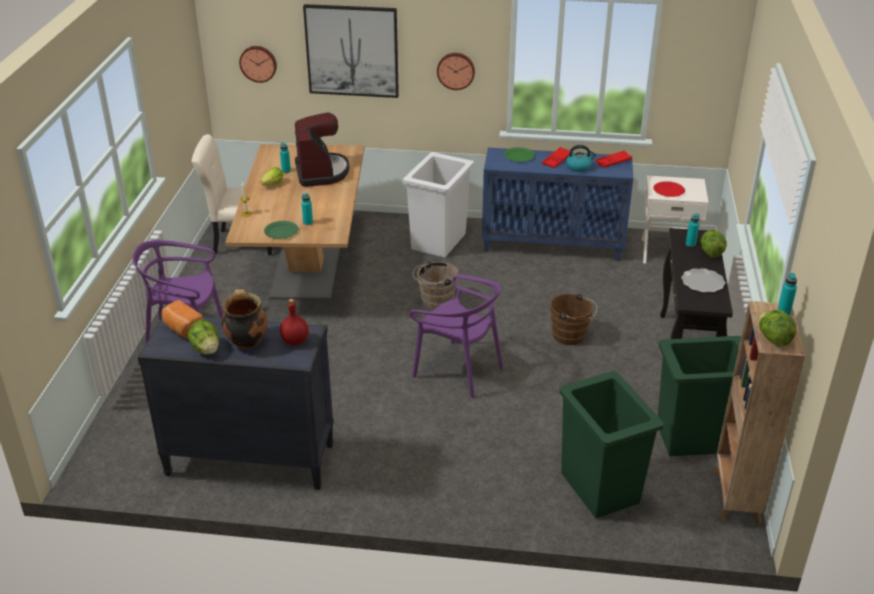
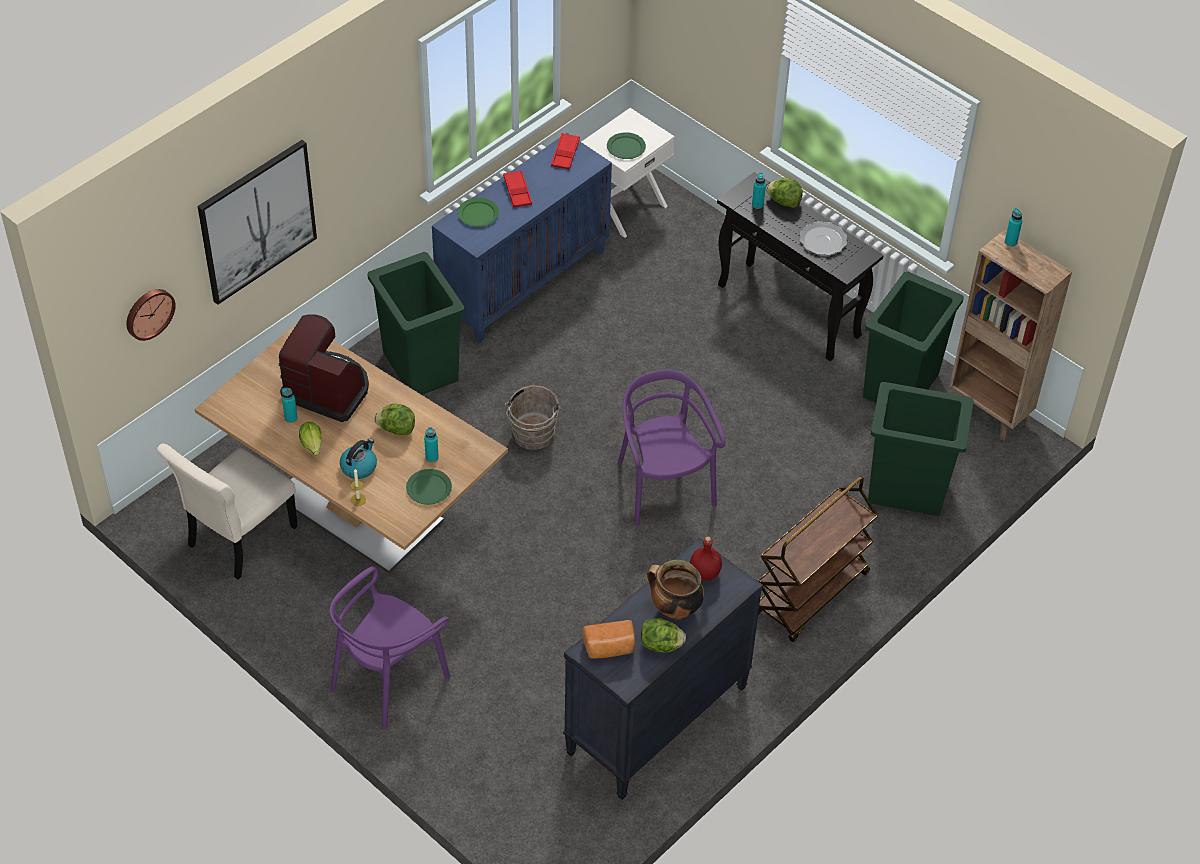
camera: 55 degrees left, 15 degrees up
white trash can [403,152,474,258] -> green trash can [367,252,464,395]
purple chair [409,274,504,398] -> purple chair turned 90 degrees counterclockwise [618,370,725,526]
wall clock [437,53,475,90] -> none
brown bucket [550,294,598,345] -> none
kettle [566,145,596,172] -> kettle moved to [340,439,377,479]
red plate [653,181,685,197] -> green plate [607,132,646,159]
lettuce [758,310,796,347] -> lettuce moved to [374,404,415,435]
none -> brown cart [758,476,878,642]

